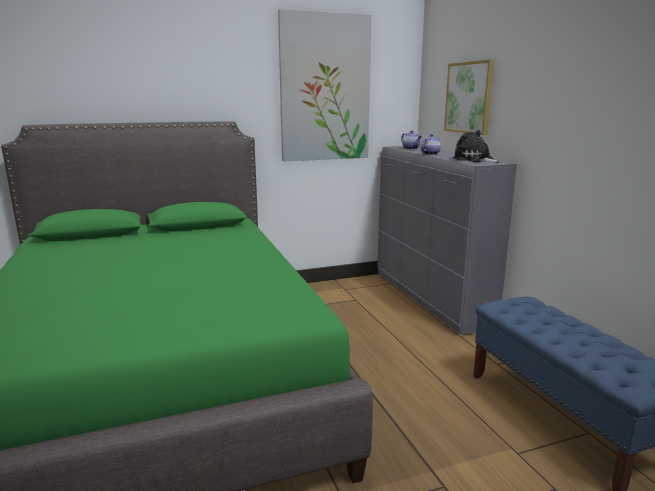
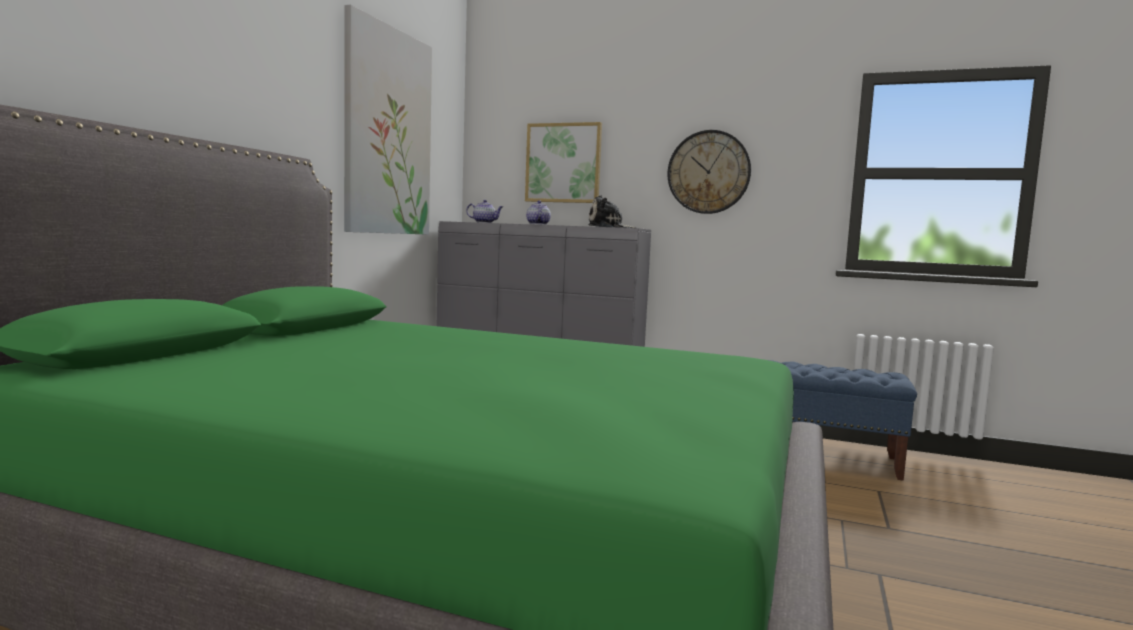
camera: 50 degrees left, 10 degrees down
none -> wall clock [667,130,751,214]

